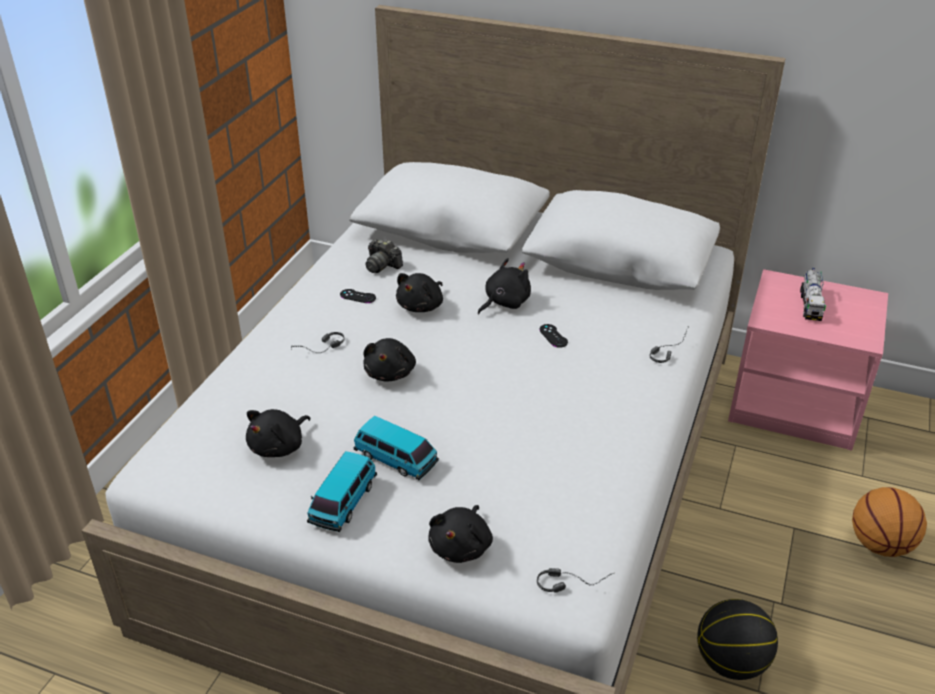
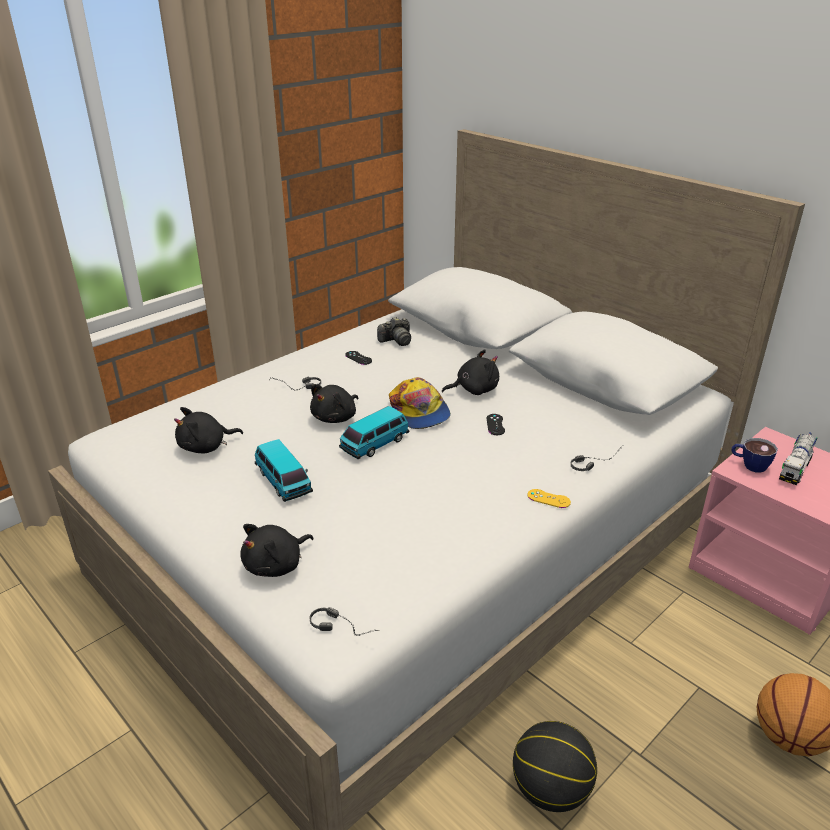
camera: 25 degrees right, 5 degrees down
toy car [307,451,377,532] -> toy car moved to [339,406,409,459]
camera [366,239,403,273] -> camera turned 90 degrees counterclockwise [377,317,411,346]
black plush toy [396,273,443,312] -> none
none -> cap [389,377,451,429]
none -> yellow game controller [527,489,571,508]
none -> cup [732,438,778,472]

